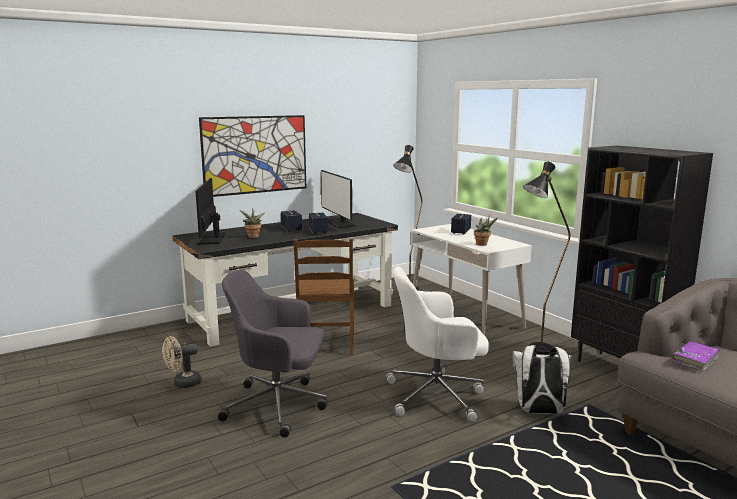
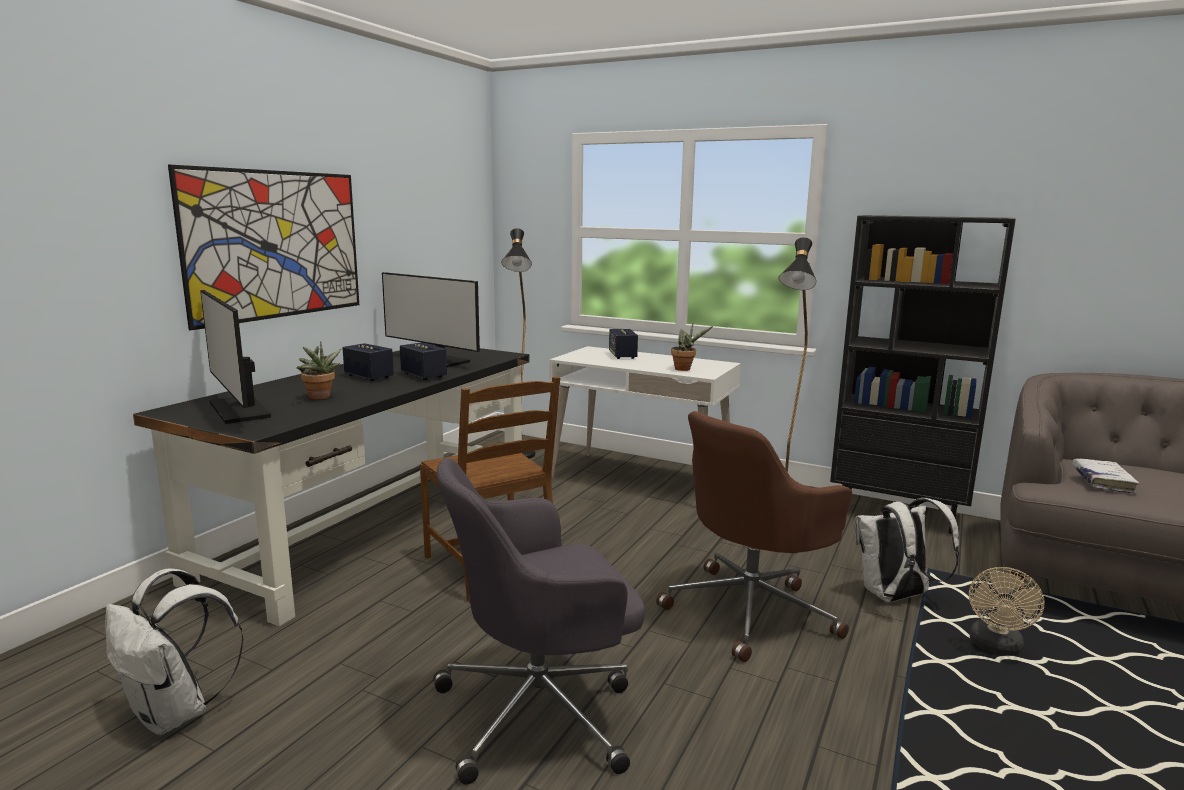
camera: 30 degrees left, 0 degrees up
beige fan [162,336,202,388] -> beige fan moved to [969,567,1045,656]
white office chair [386,266,489,422] -> brown office chair [656,411,852,662]
purple book [672,342,719,371] -> white book [1072,459,1139,494]
none -> white backpack [105,569,244,735]

